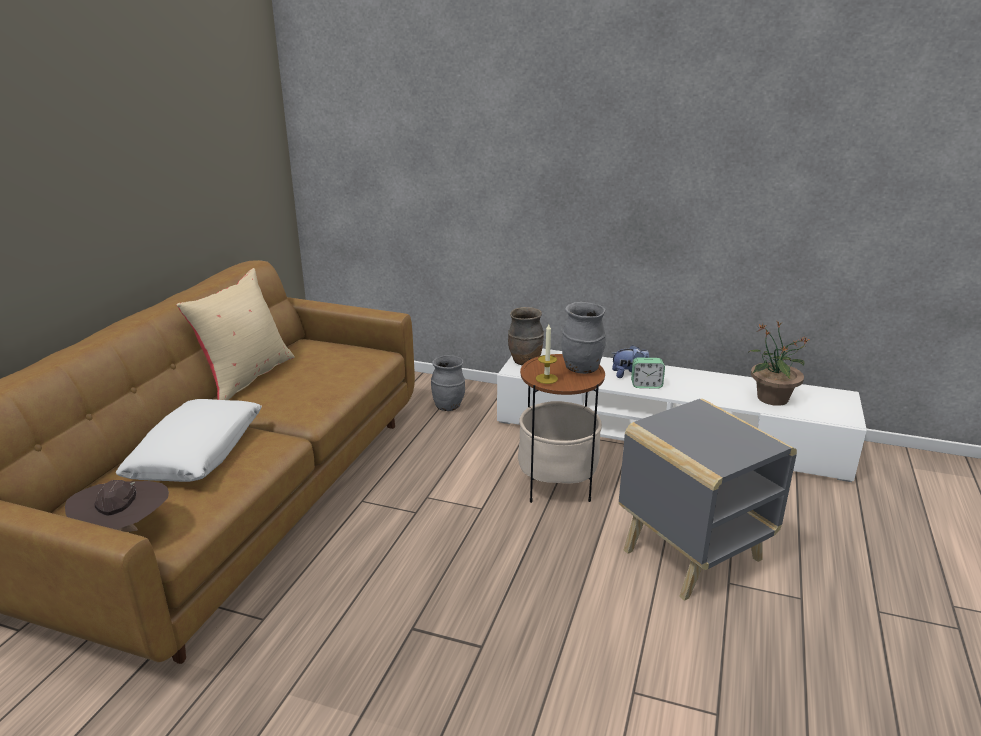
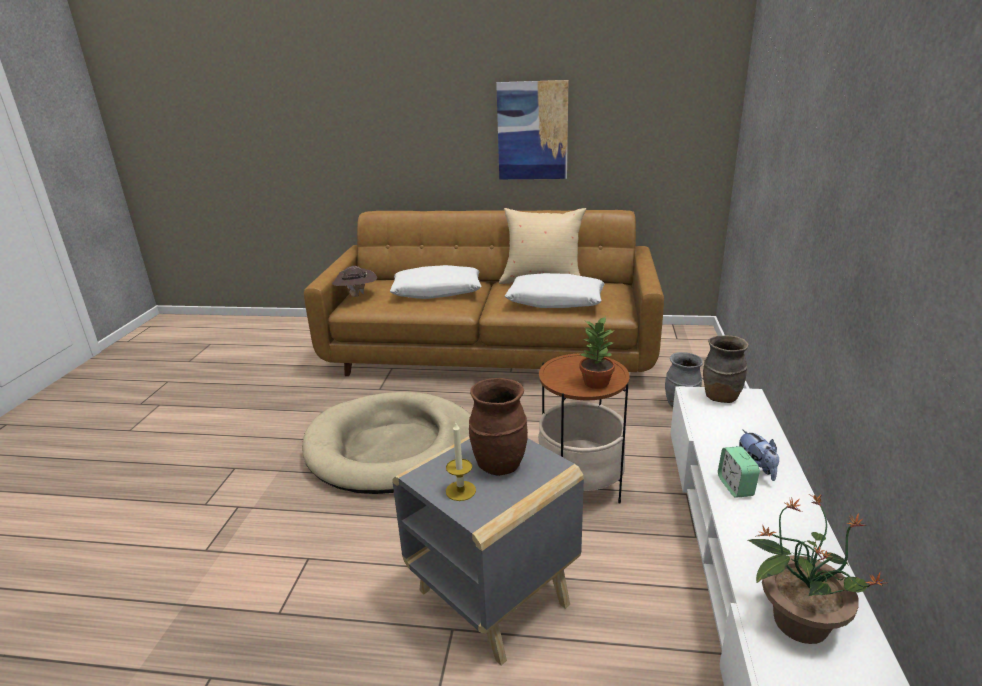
camera: 80 degrees right, 0 degrees up
candle [536,324,558,384] -> candle moved to [446,423,476,501]
grey vase [561,302,606,374] -> potted plant [579,316,615,389]
none -> beige dog bed [302,392,471,494]
none -> brown vase [469,378,528,476]
none -> picture [496,80,568,179]
none -> white pillow [505,273,605,308]

